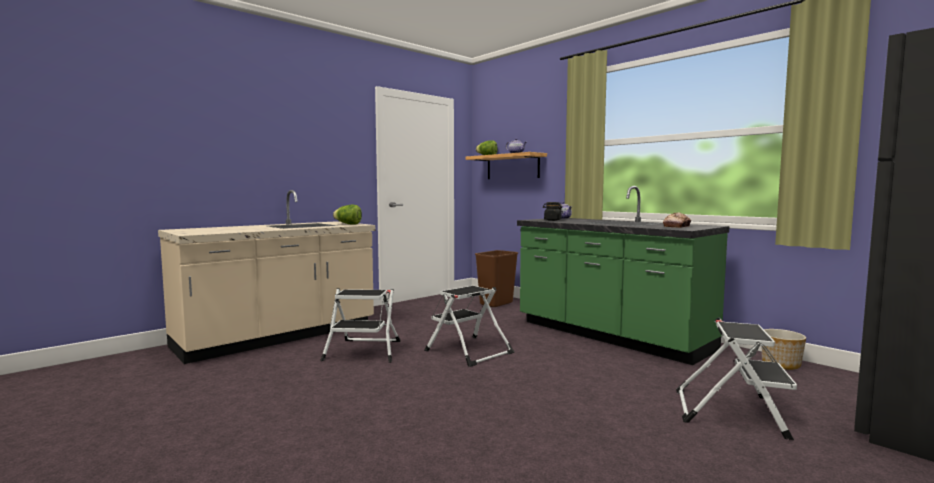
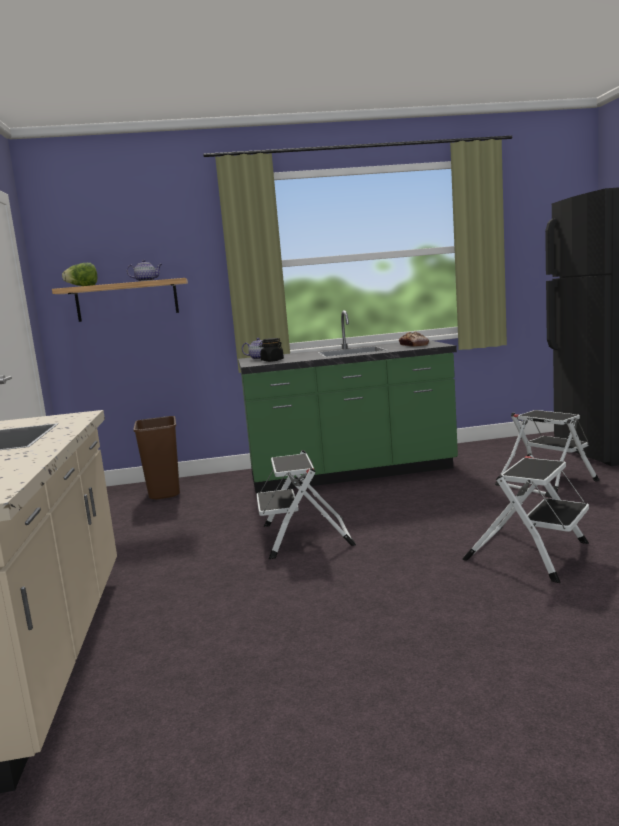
camera: 55 degrees left, 5 degrees up
step ladder [320,288,401,363] -> step ladder moved to [462,453,589,583]
lettuce [333,205,362,224] -> none
planter [762,329,806,370] -> none

